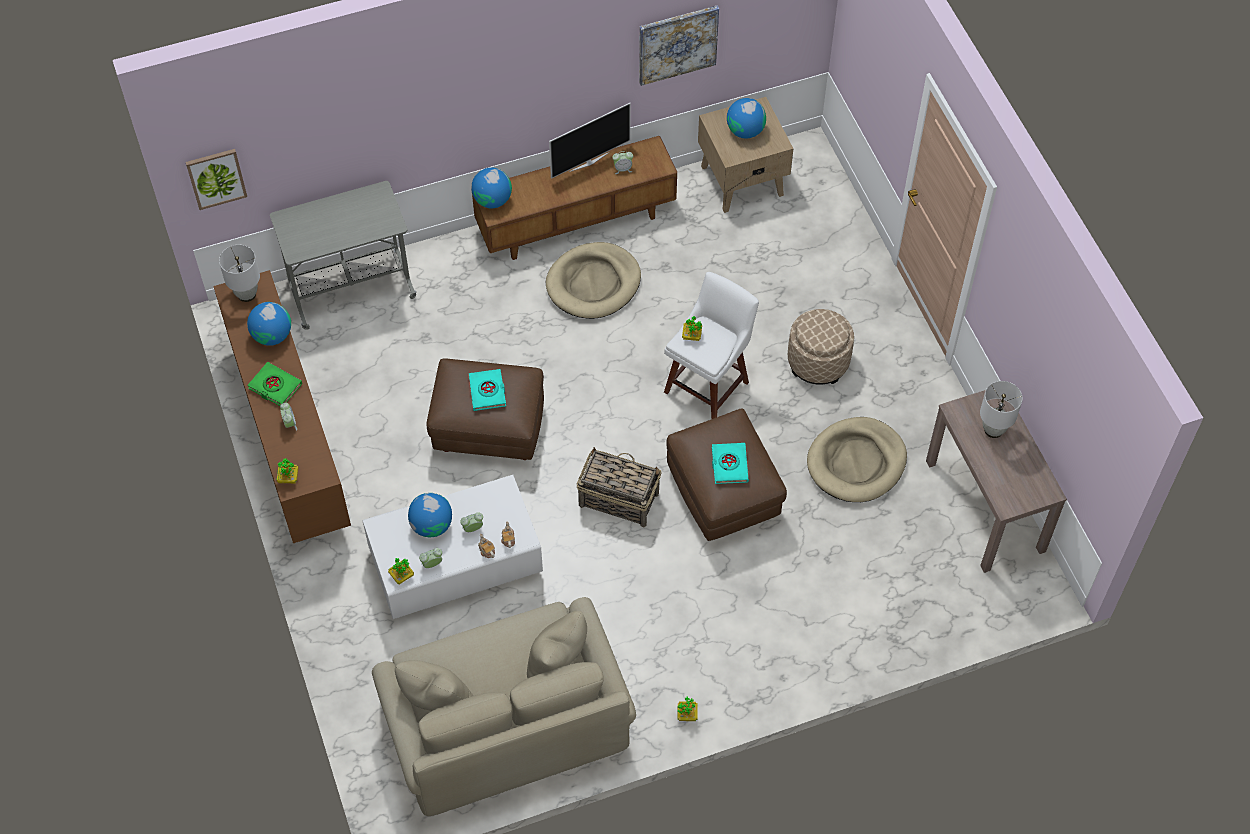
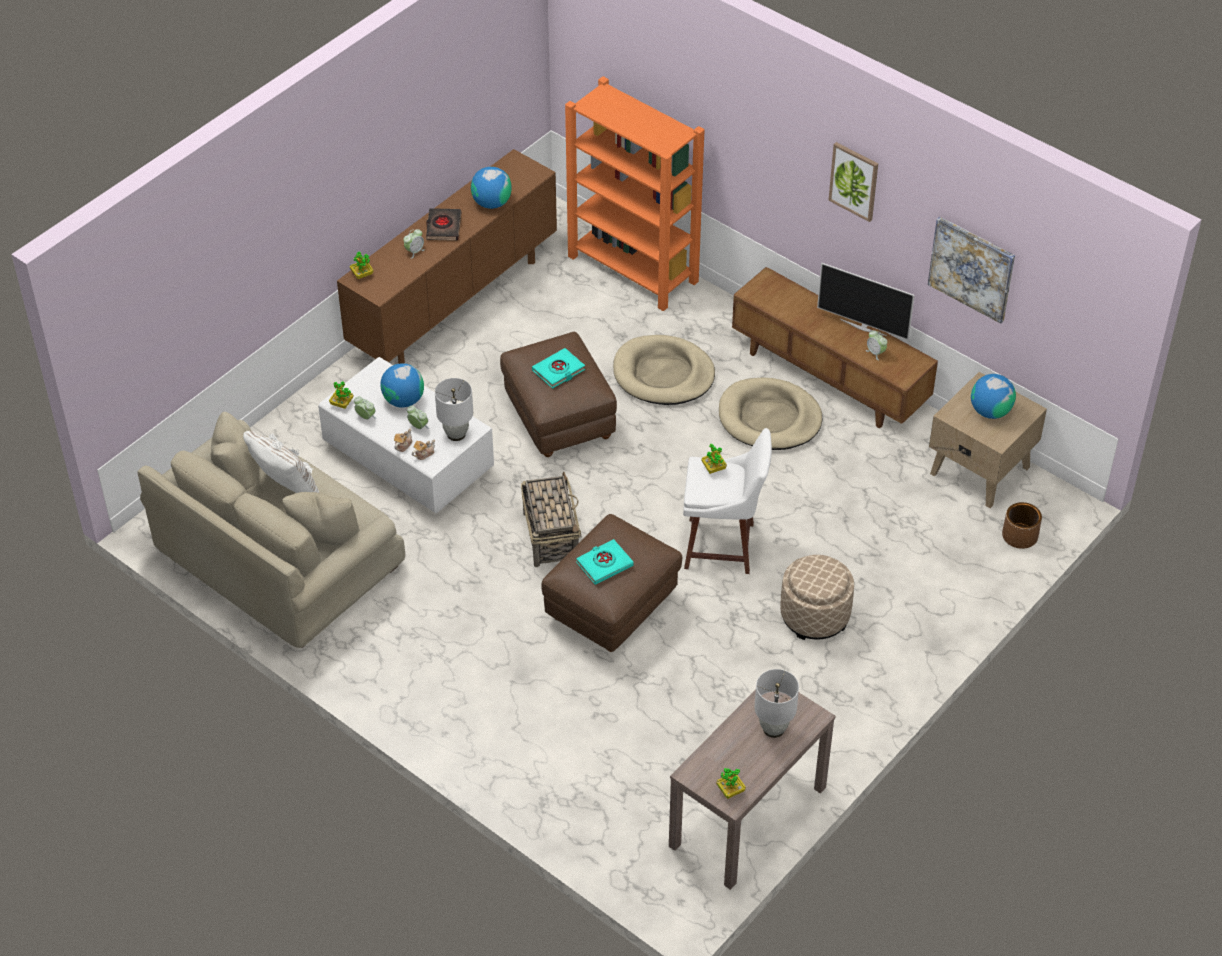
camera: 60 degrees right, 10 degrees down
picture [186,149,247,210] -> picture moved to [828,142,878,222]
white table lamp [219,245,260,302] -> white table lamp moved to [435,378,473,441]
green book [247,362,302,406] -> black book [426,208,461,241]
grey desk [270,181,416,330] -> orange bookcase [565,76,704,311]
globe [471,167,512,208] -> none
potted plant [678,697,698,721] -> potted plant moved to [716,768,746,799]
beige dog bed [807,417,907,502] -> beige dog bed moved to [613,335,715,405]
none -> white pillow [243,431,319,493]
none -> brown planter [1002,502,1042,549]

